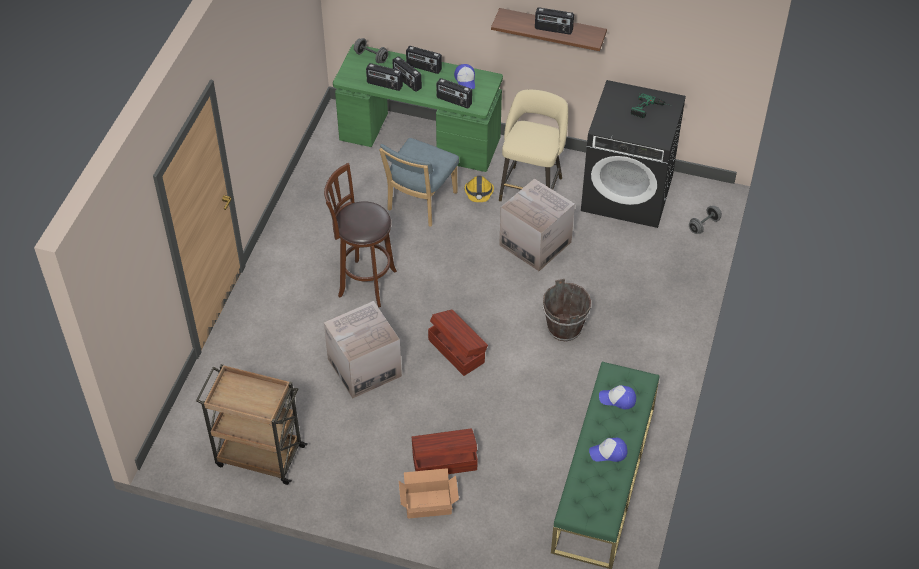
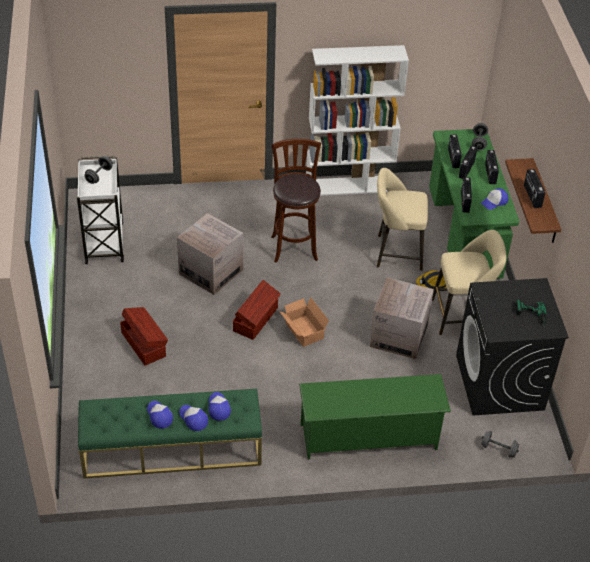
camera: 65 degrees right, 5 degrees down
brown cart [196,364,308,485] -> white cart [77,156,124,264]
blue chair [379,138,459,227] -> beige stool [377,168,428,271]
cardboard box [399,468,459,519] -> cardboard box moved to [279,298,329,347]
brown bucket [543,279,591,341] -> none
none -> grey dumbbell [84,156,113,184]
none -> cap [179,405,208,431]
none -> green shoe rack [299,374,451,459]
none -> white bookcase [306,45,409,196]

